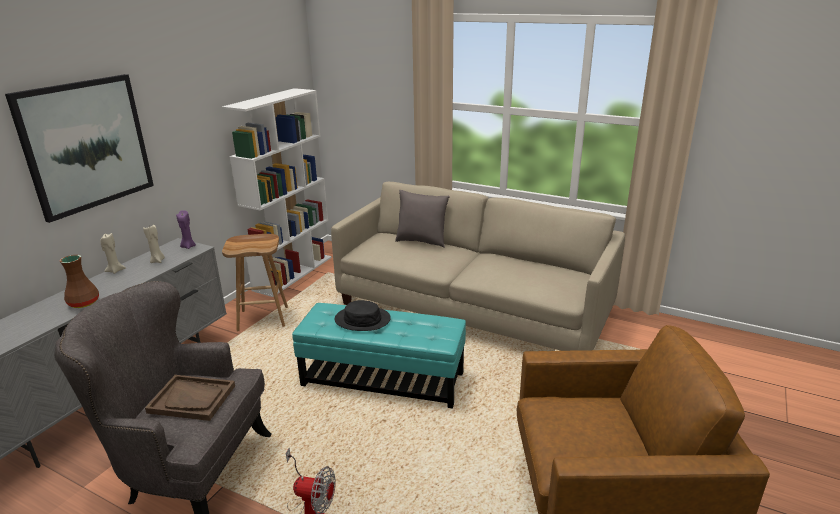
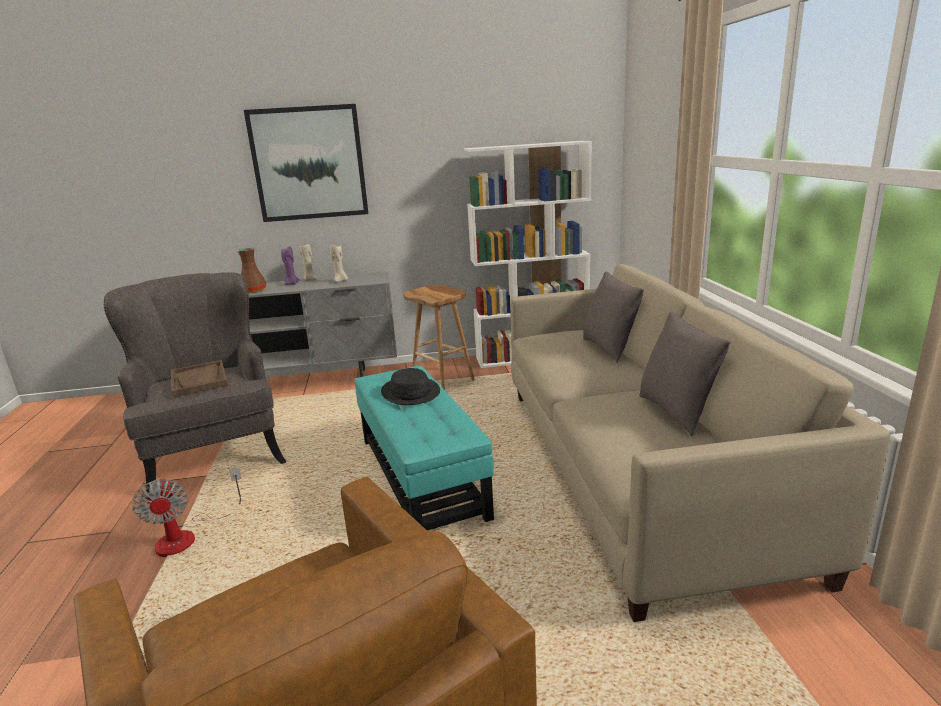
camera: 55 degrees right, 5 degrees down
purple candle [176,210,196,249] -> purple candle moved to [281,247,300,285]
none -> grey pillow [640,311,731,436]

